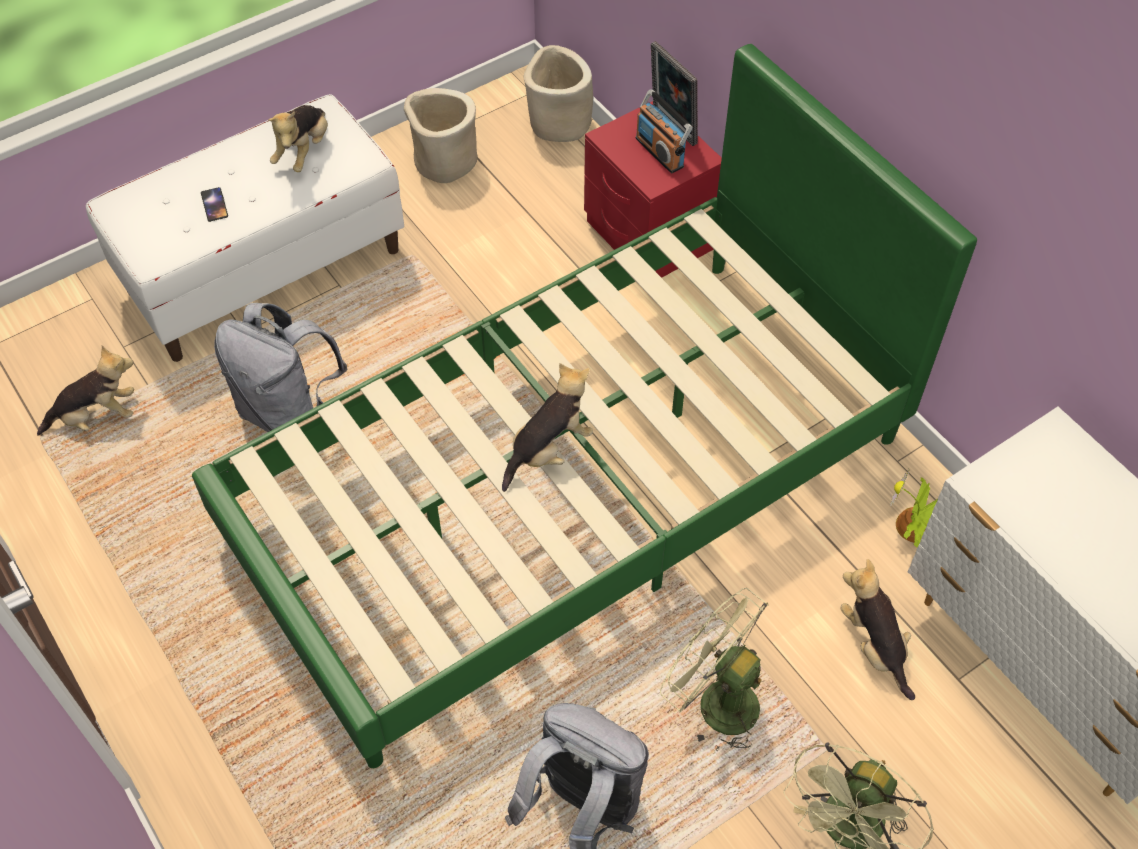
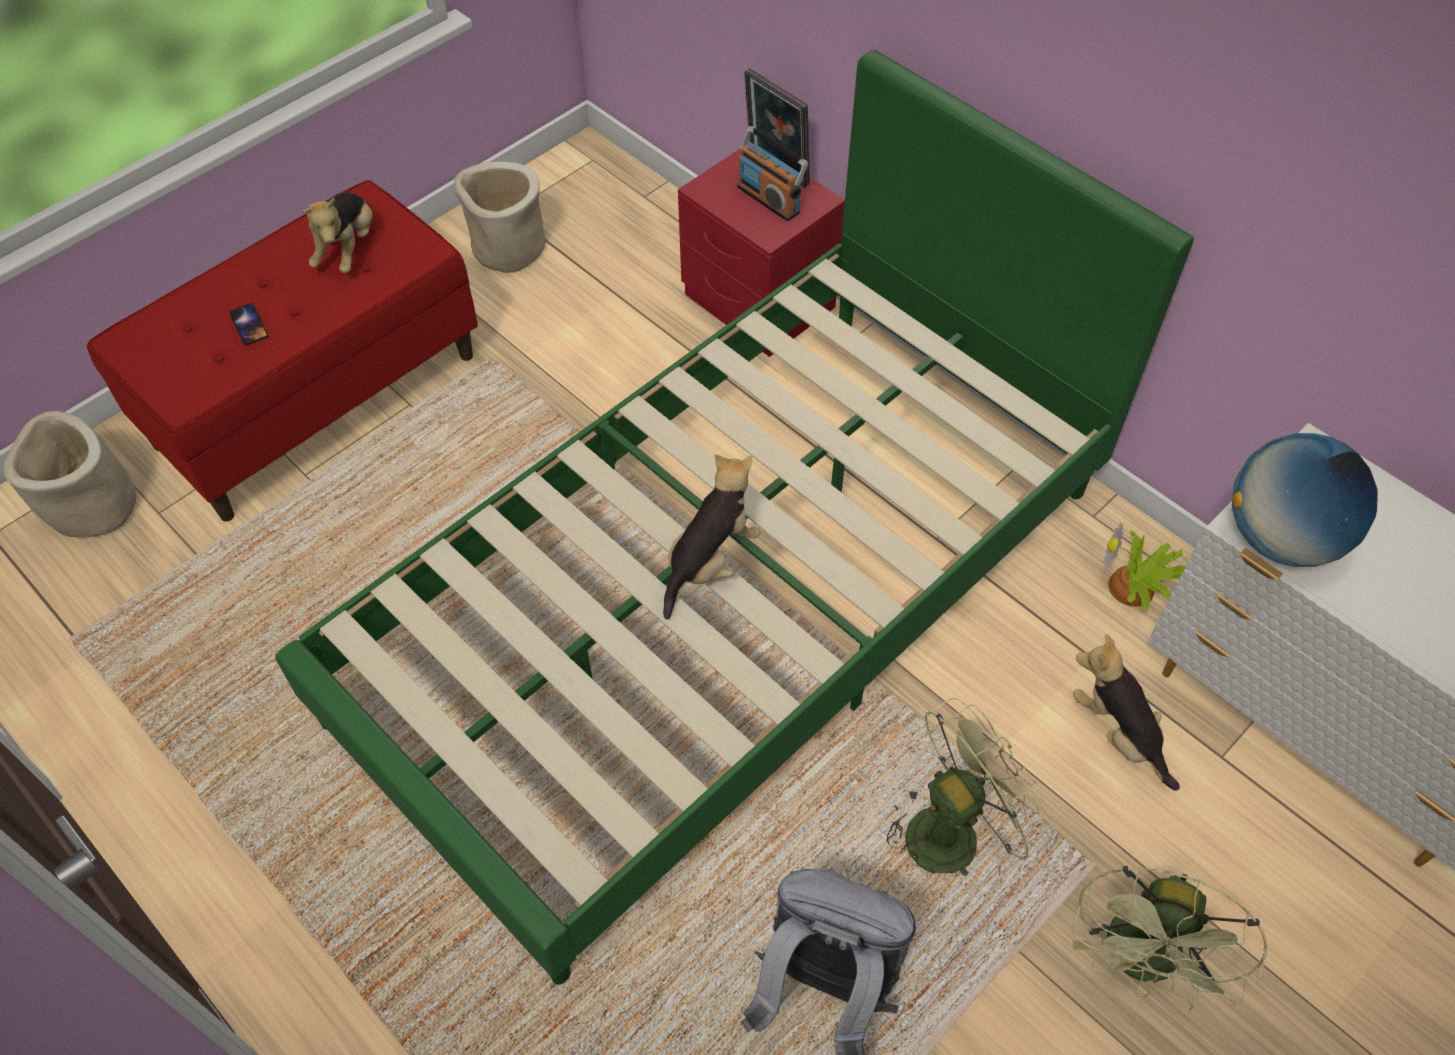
camera: 10 degrees left, 0 degrees up
plush toy [37,345,134,436] -> none
white bench [86,94,404,362] -> red bench [87,180,478,521]
grey backpack [214,303,348,432] -> none
beige planter [524,45,593,142] -> beige planter moved to [3,411,136,538]
green fan [660,588,769,752] -> green fan turned 120 degrees clockwise [886,698,1052,876]
none -> globe [1232,433,1378,567]

